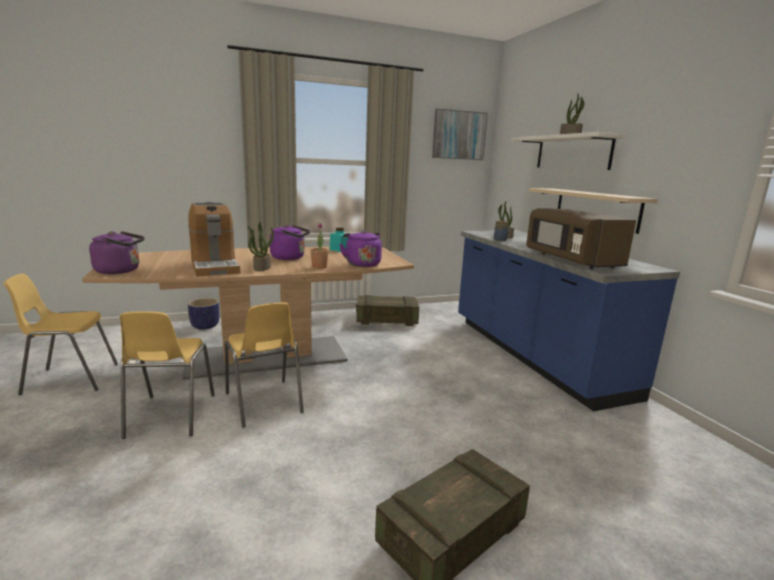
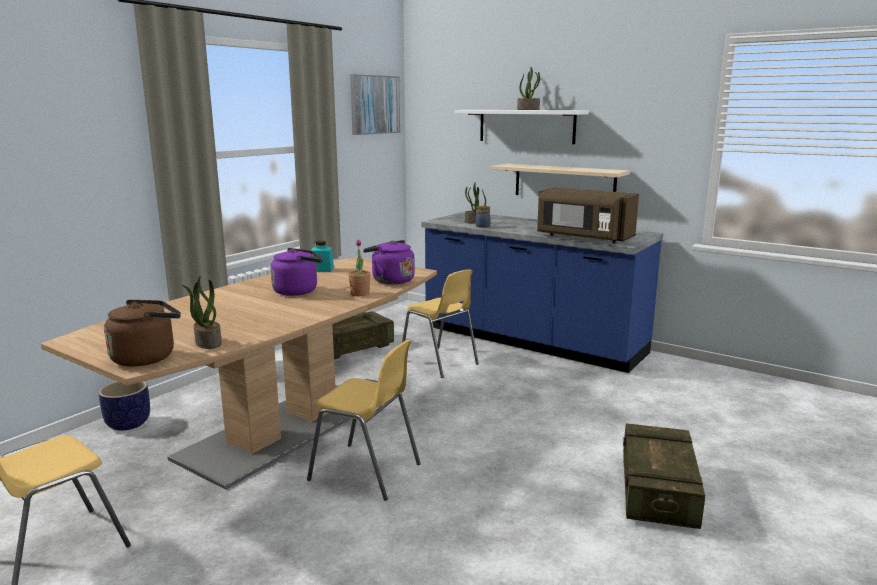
camera: 35 degrees left, 0 degrees up
purple kettle [89,231,145,274] -> brown kettle [104,300,181,367]
yellow chair [120,311,215,439] -> yellow chair moved to [402,269,479,378]
coffee machine [188,202,240,276] -> none
potted plant [247,222,274,271] -> potted plant moved to [182,276,222,349]

